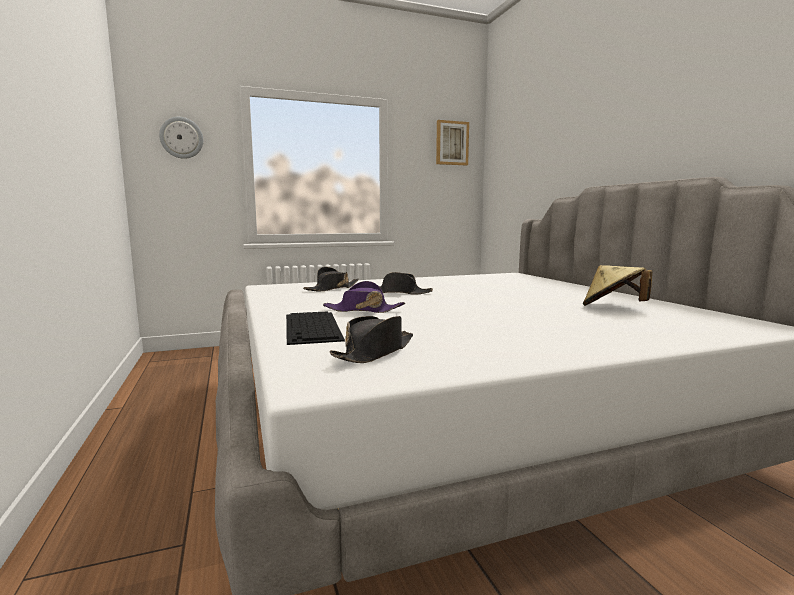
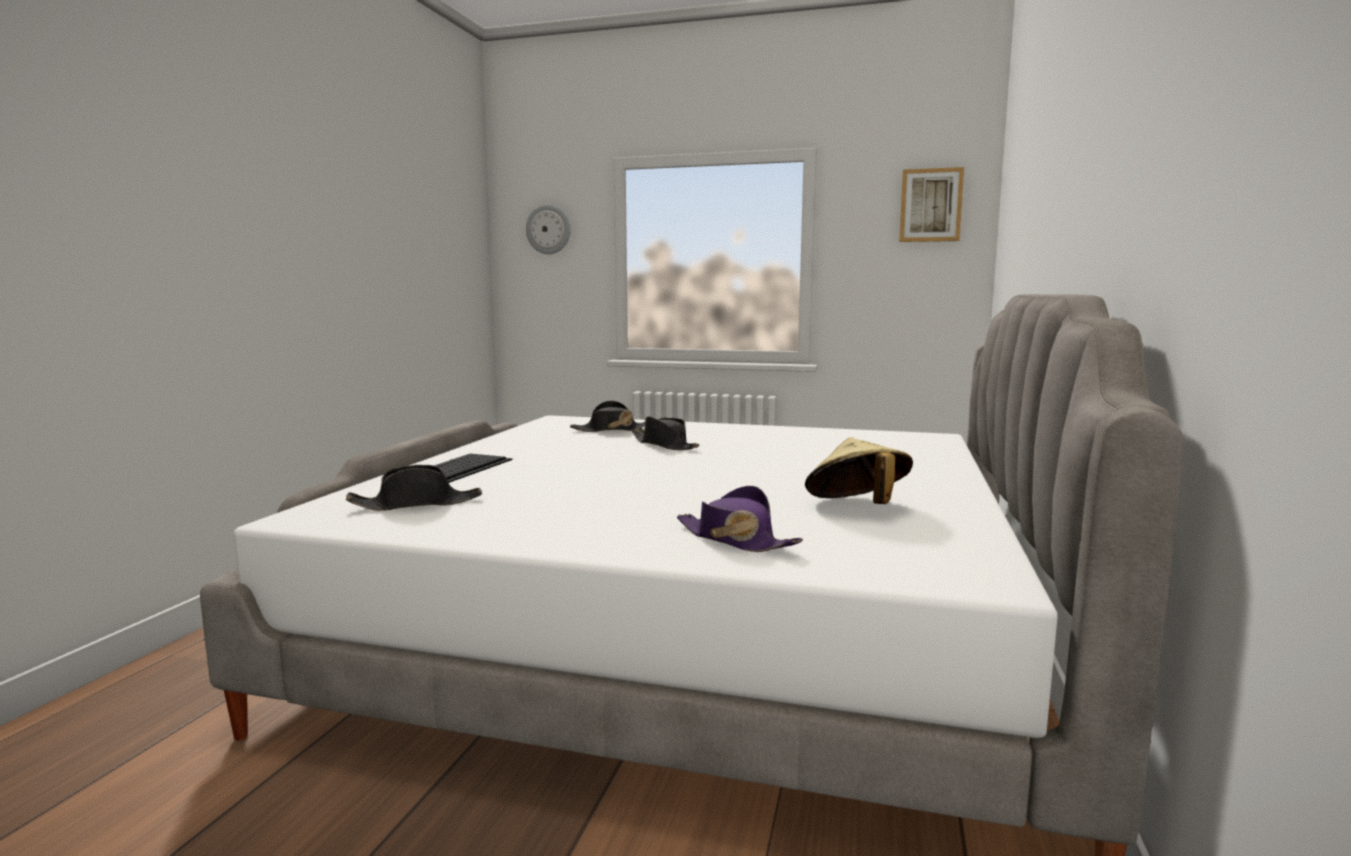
camera: 35 degrees right, 0 degrees up
purple hat [323,281,405,313] -> purple hat moved to [677,486,803,552]

